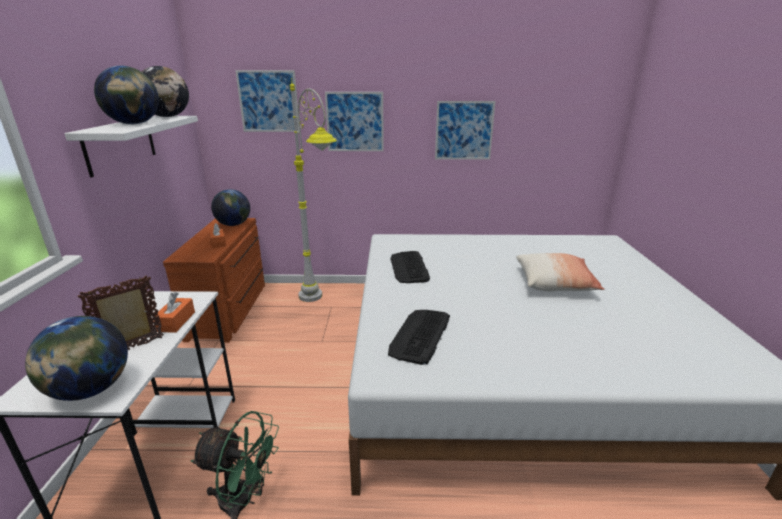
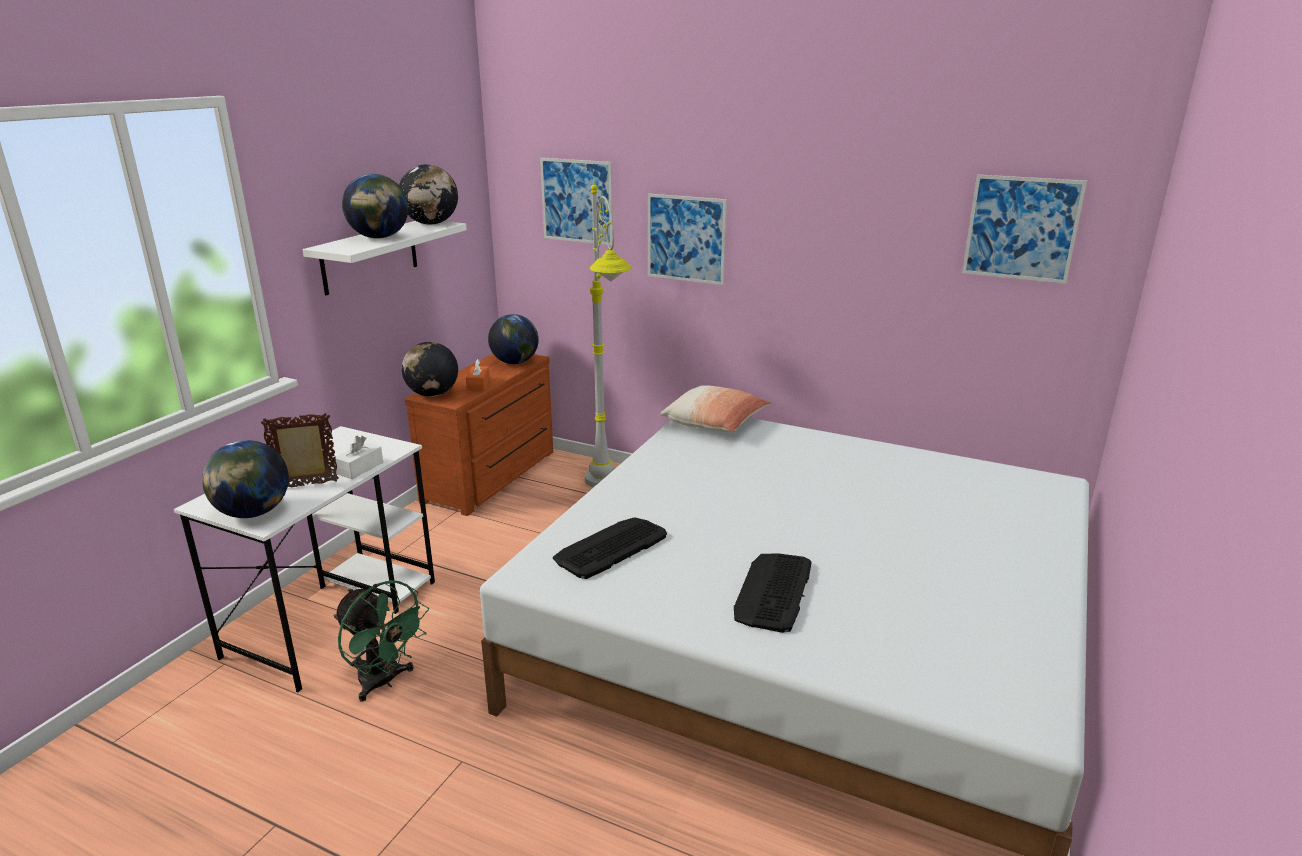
camera: 25 degrees right, 0 degrees up
orange tissue box [152,292,195,333] -> white tissue box [334,436,383,479]
keyboard [390,251,430,283] -> keyboard moved to [734,553,812,633]
picture [435,101,495,160] -> picture moved to [962,175,1087,284]
pillow [516,253,604,291] -> pillow moved to [660,385,771,432]
none -> globe [402,342,458,397]

